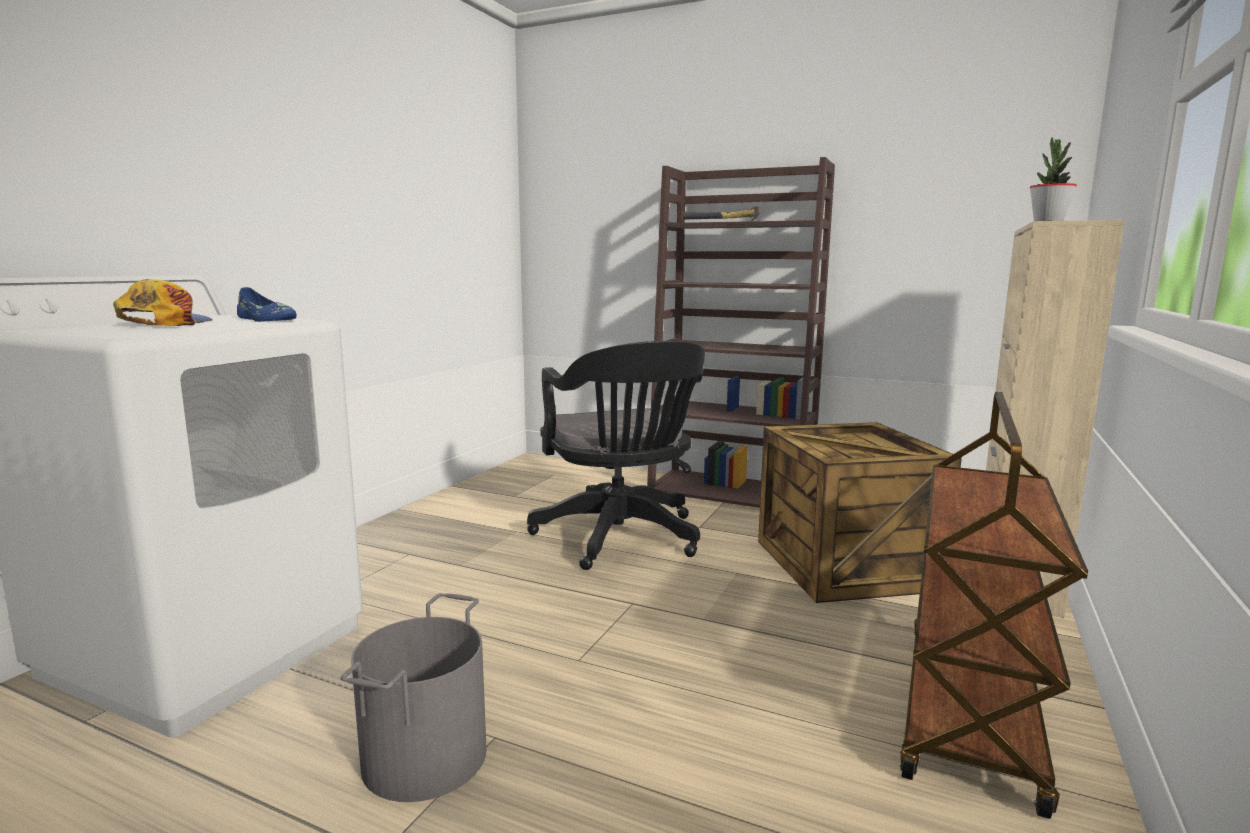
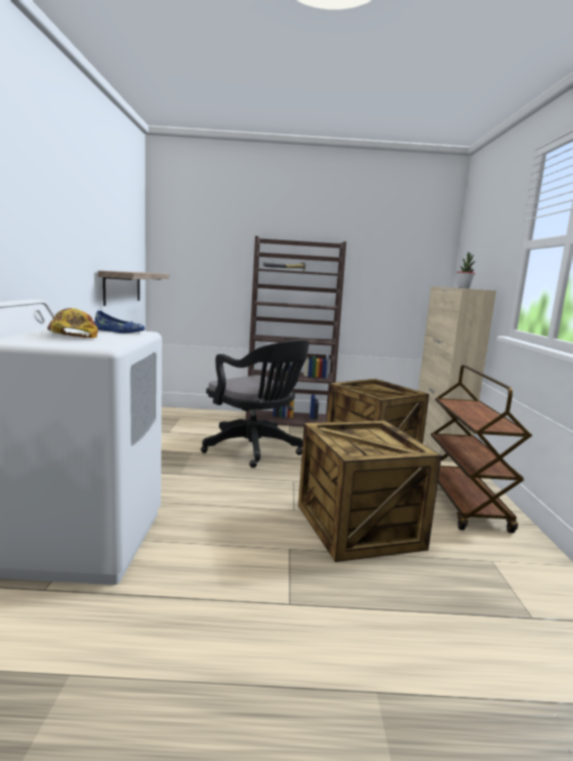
camera: 25 degrees left, 0 degrees up
grey bucket [341,593,487,802] -> none
none -> shelf [98,271,169,306]
none -> crate [298,420,442,562]

